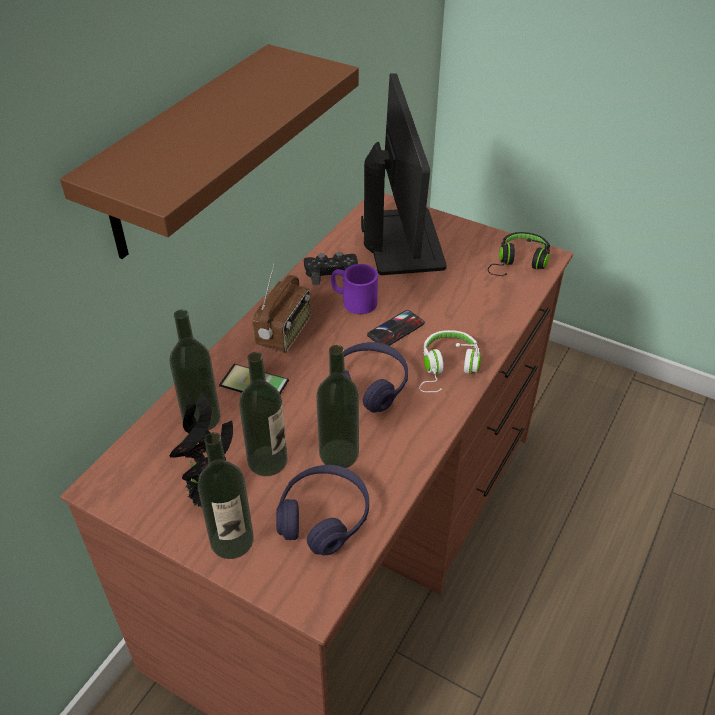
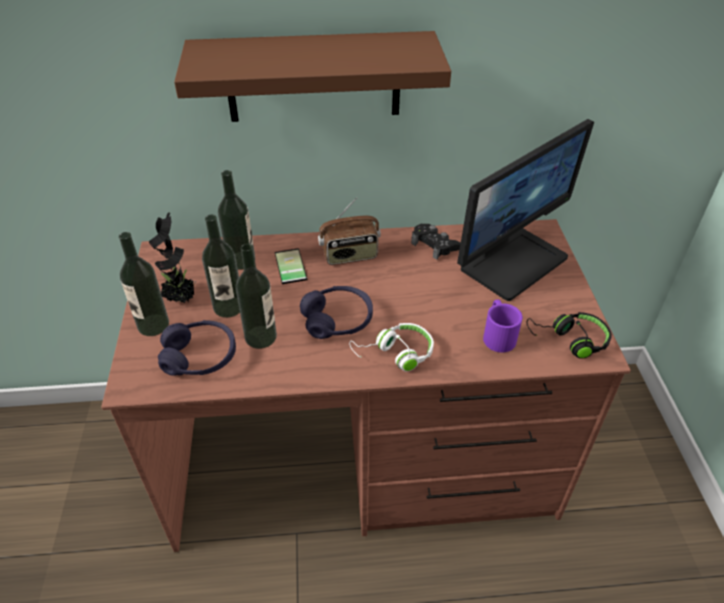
camera: 55 degrees right, 0 degrees up
purple mug [331,264,378,314] -> purple mug moved to [483,299,523,352]
phone [367,310,425,346] -> none

